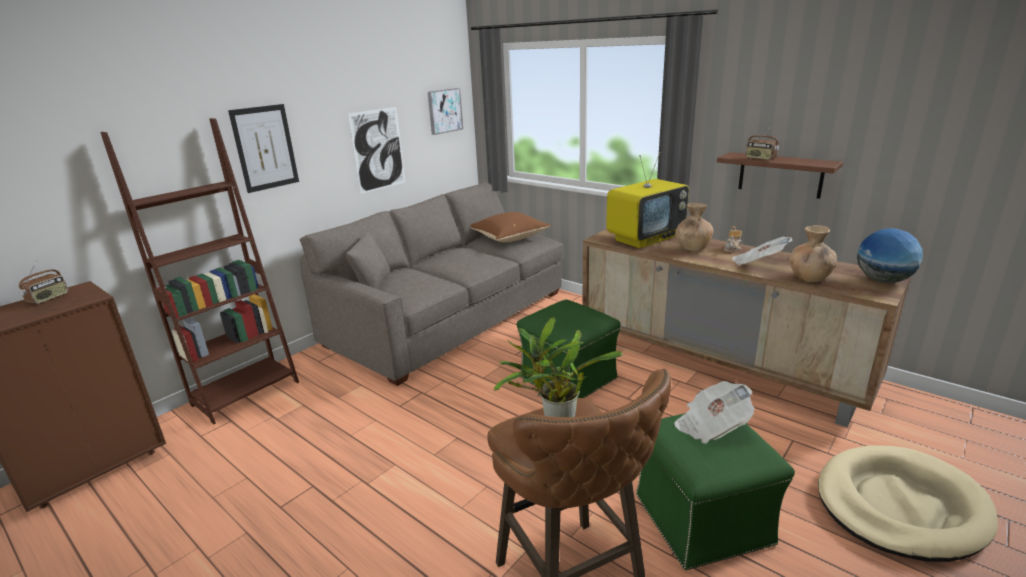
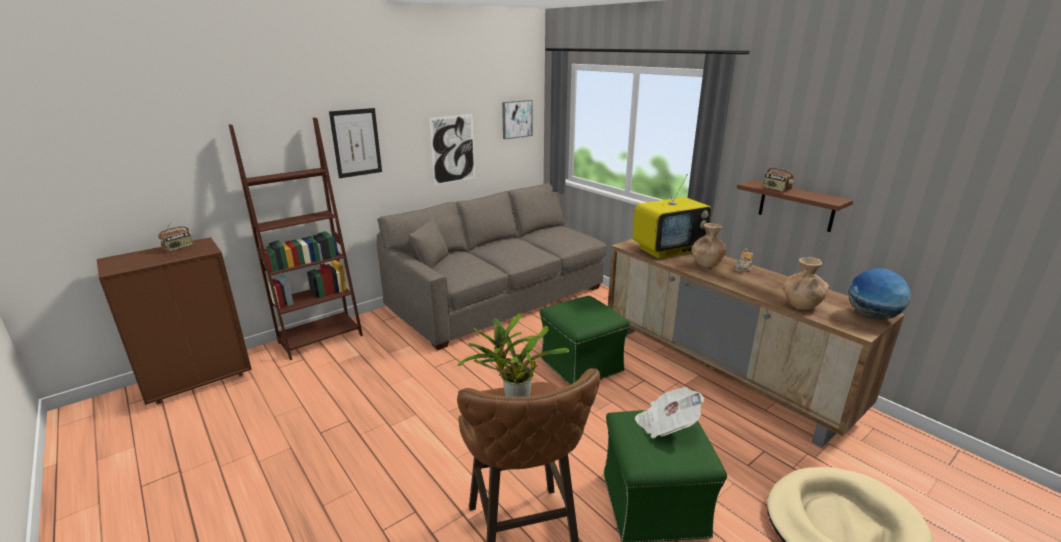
camera: 10 degrees right, 0 degrees up
brown pillow [470,212,551,242] -> none
newspaper [732,237,792,265] -> none

